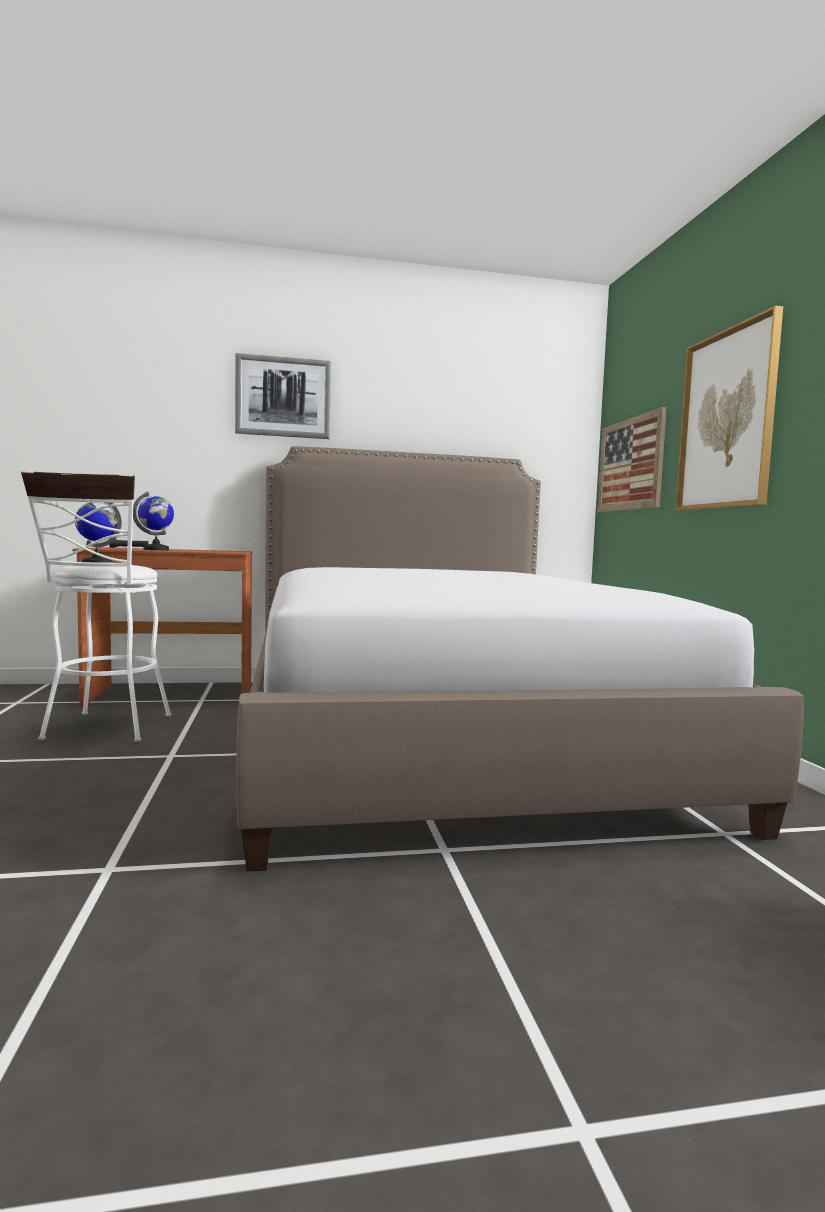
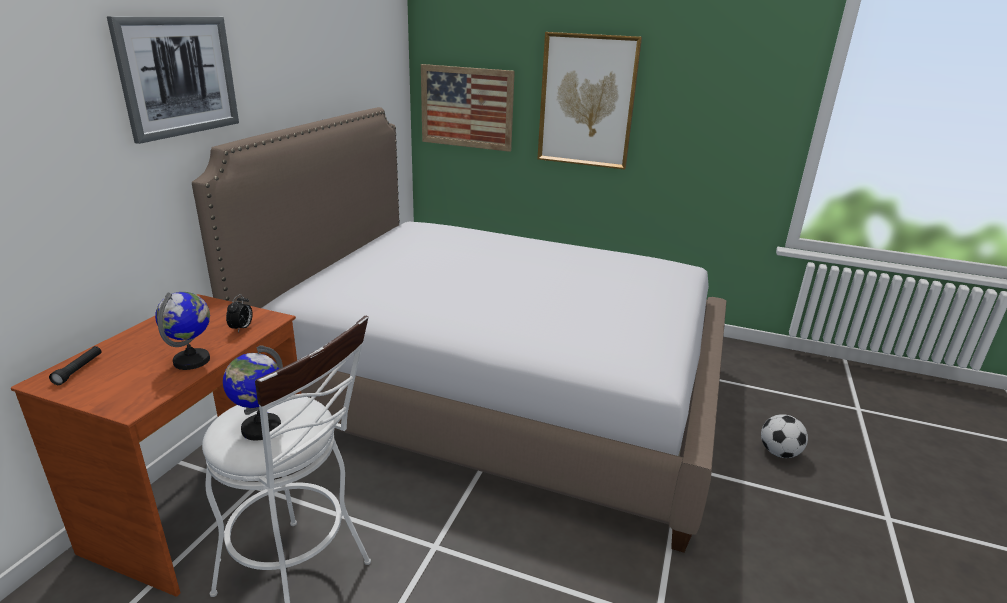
camera: 60 degrees left, 20 degrees up
none -> alarm clock [226,294,253,333]
none -> football [761,414,808,458]

